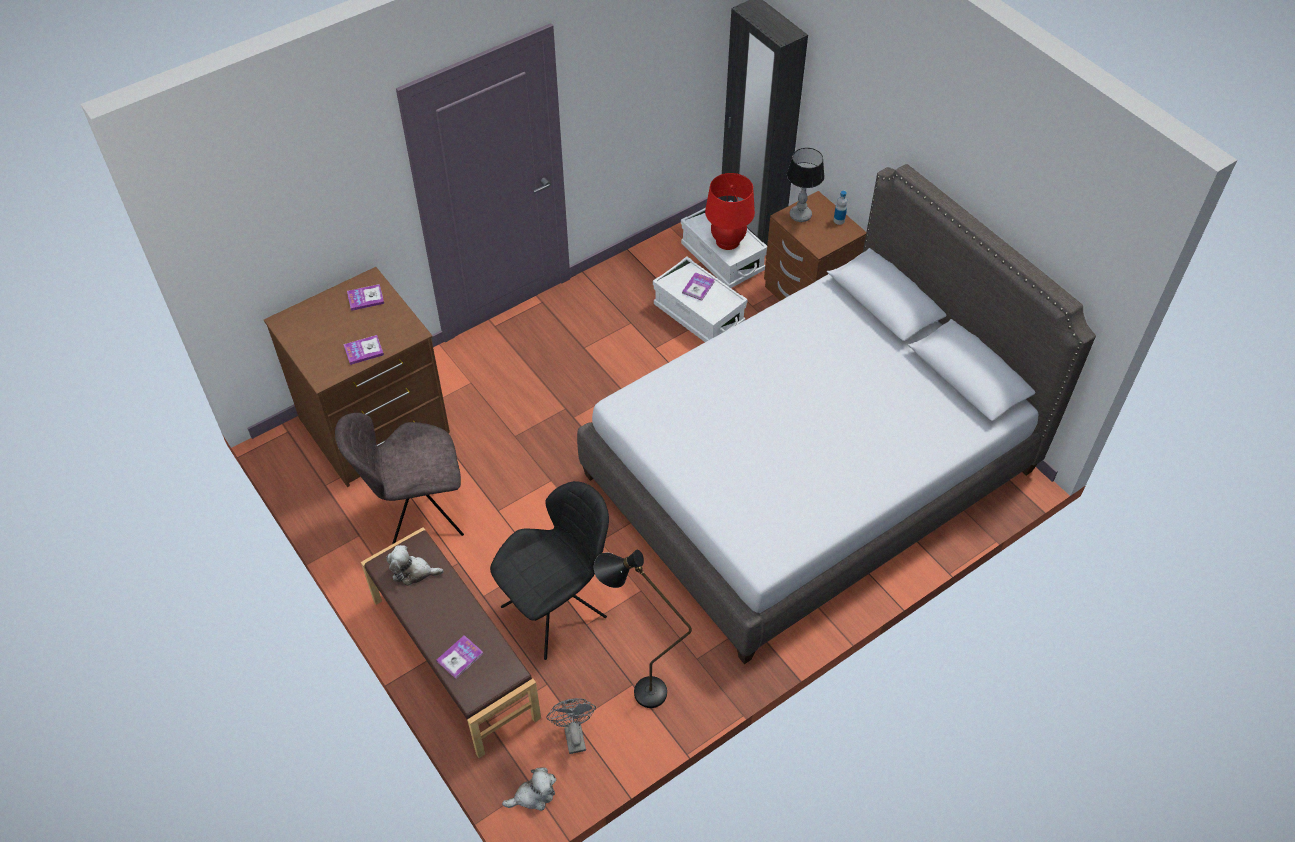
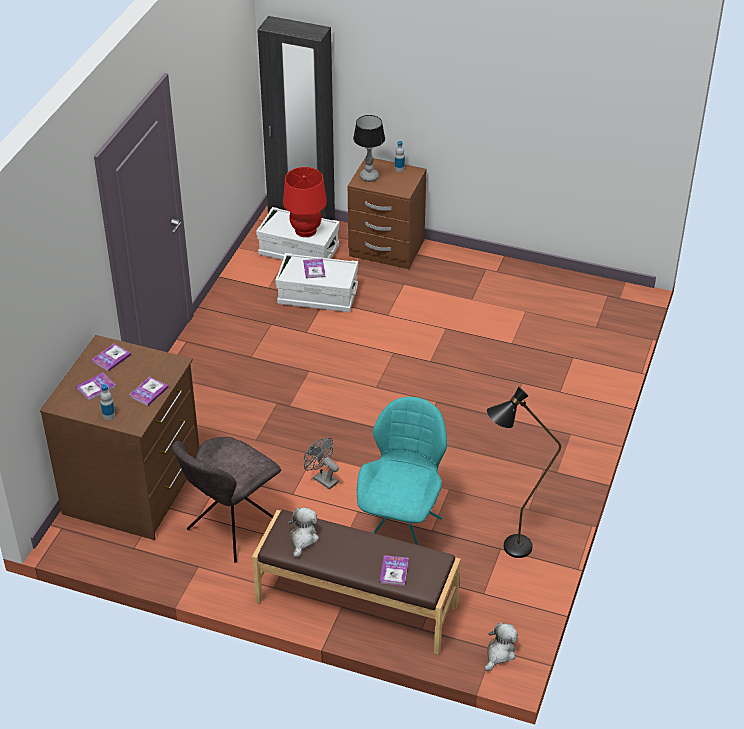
camera: 35 degrees left, 10 degrees down
plush toy [387,545,444,586] -> plush toy turned 135 degrees clockwise [287,508,319,558]
black chair [490,481,609,660] -> turquoise chair [357,397,447,545]
grey fan [546,698,596,754] -> grey fan moved to [304,438,339,490]
grey bed [577,164,1096,664] -> none
none -> book [76,373,116,401]
none -> bottle [100,384,115,420]

